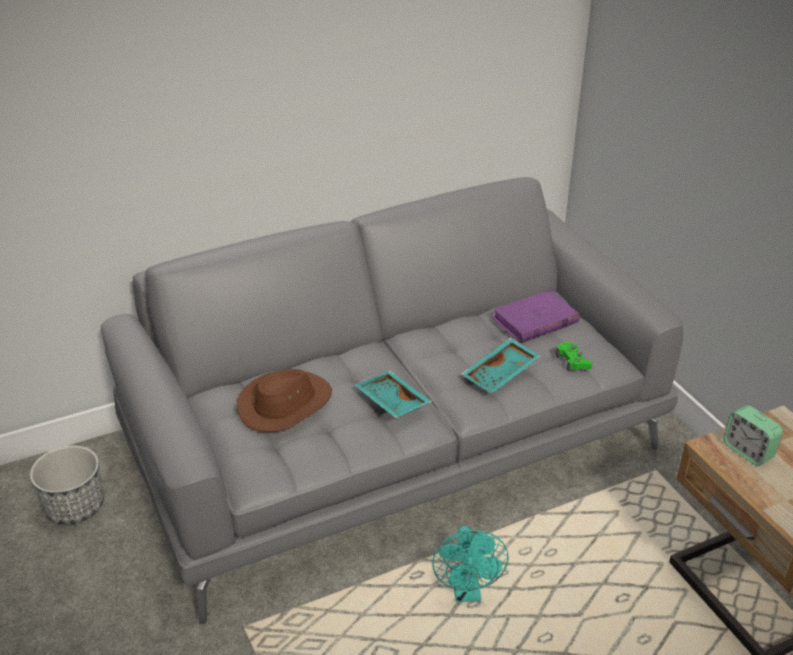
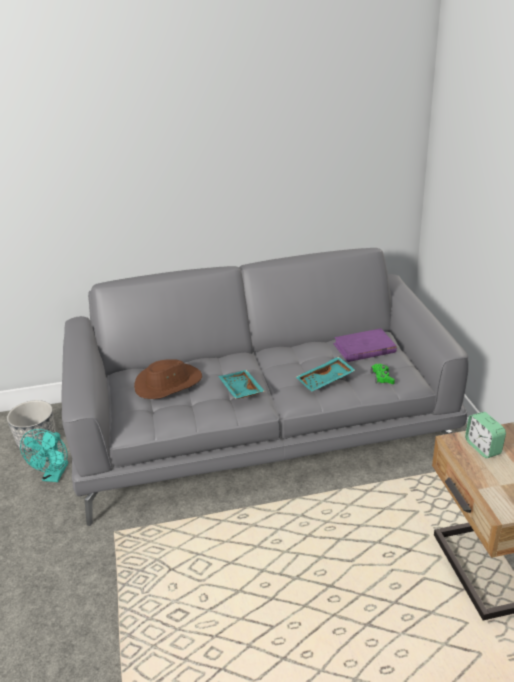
camera: 15 degrees right, 5 degrees down
turquoise fan [432,526,509,602] -> turquoise fan moved to [20,429,68,482]

